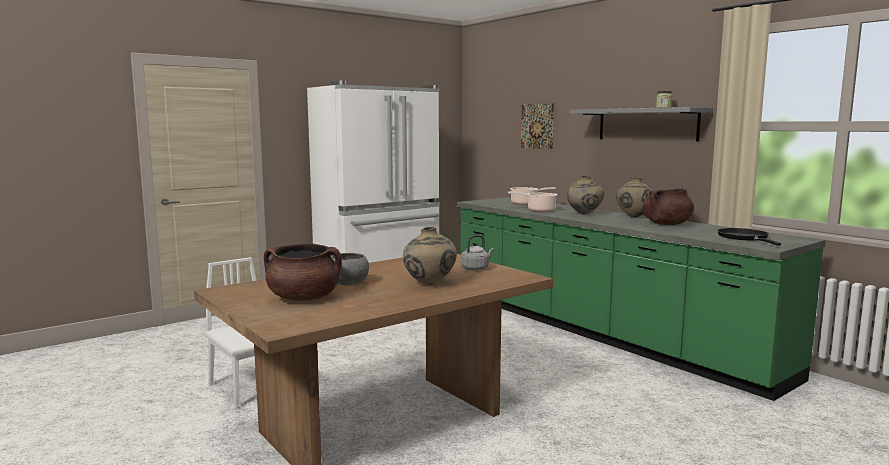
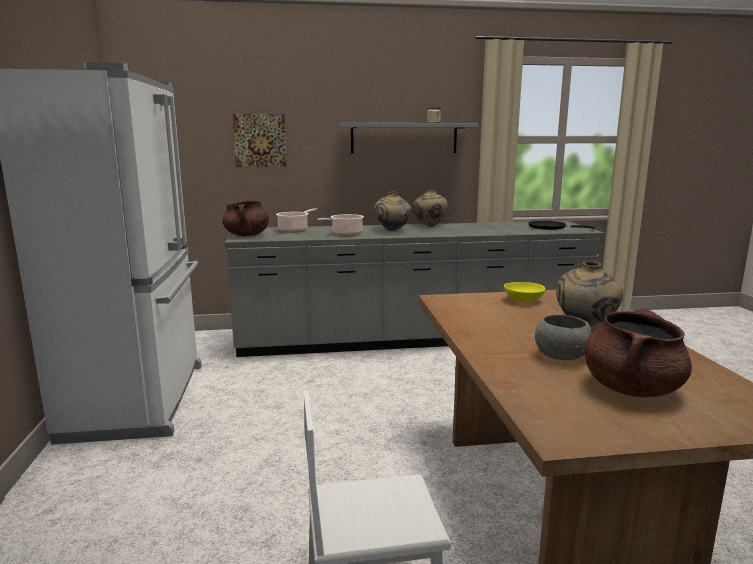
camera: 60 degrees left, 5 degrees up
green counter [457,197,826,401] -> grey counter [225,221,604,357]
grey kettle [461,235,494,271] -> yellow bowl [504,282,545,302]
brown cooking pot [643,188,694,225] -> brown cooking pot moved to [223,200,269,236]

